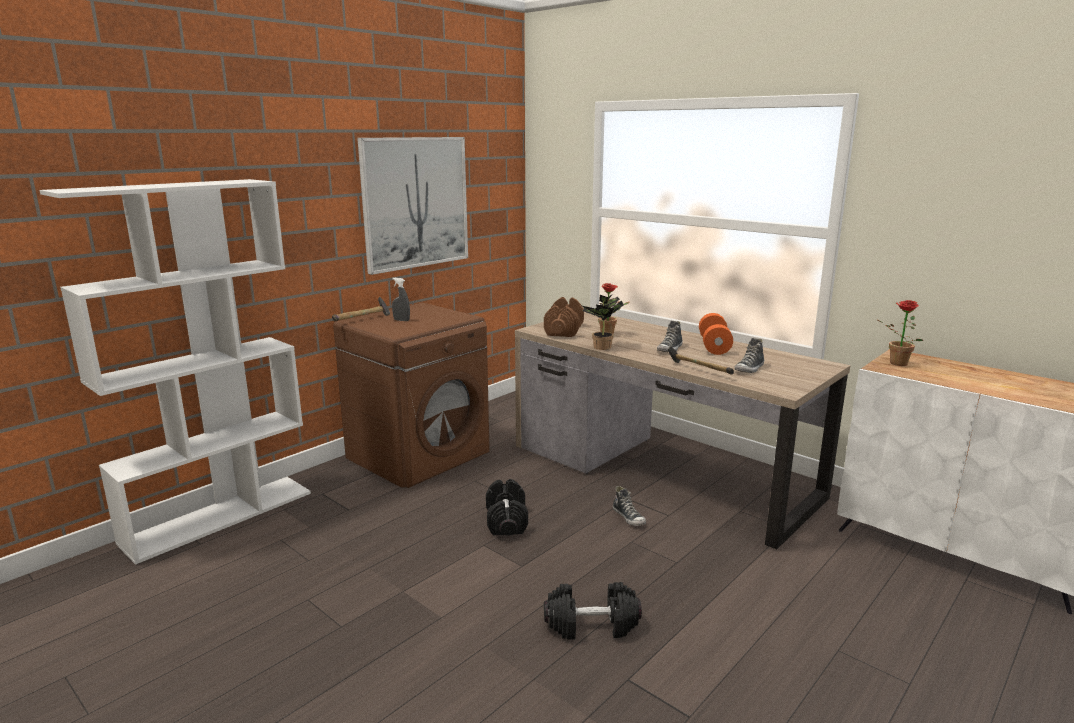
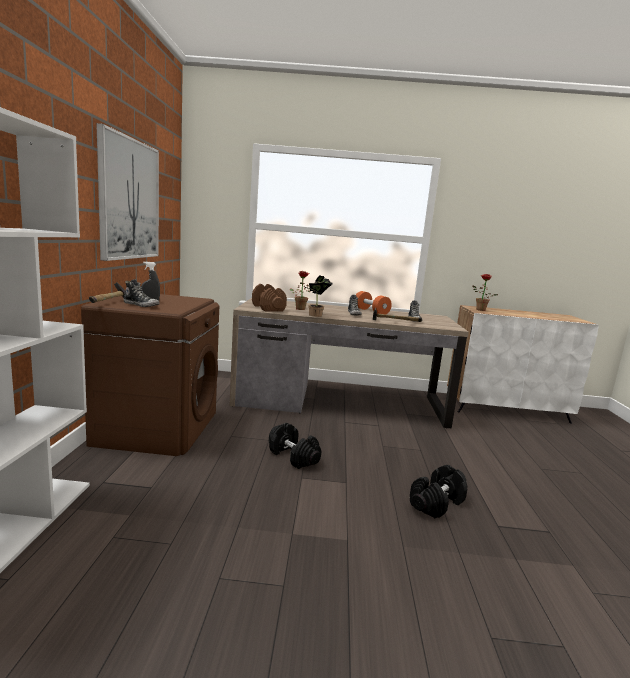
camera: 40 degrees left, 5 degrees down
shoe [613,486,646,526] -> shoe moved to [123,279,160,307]

